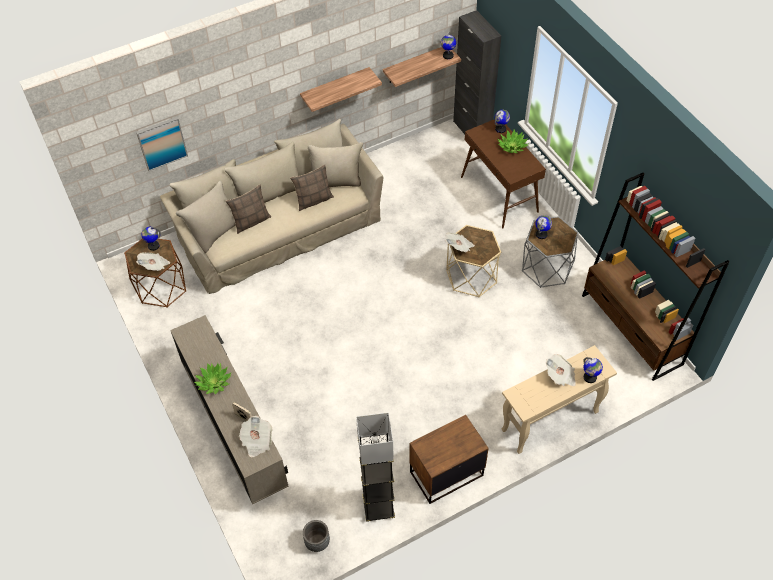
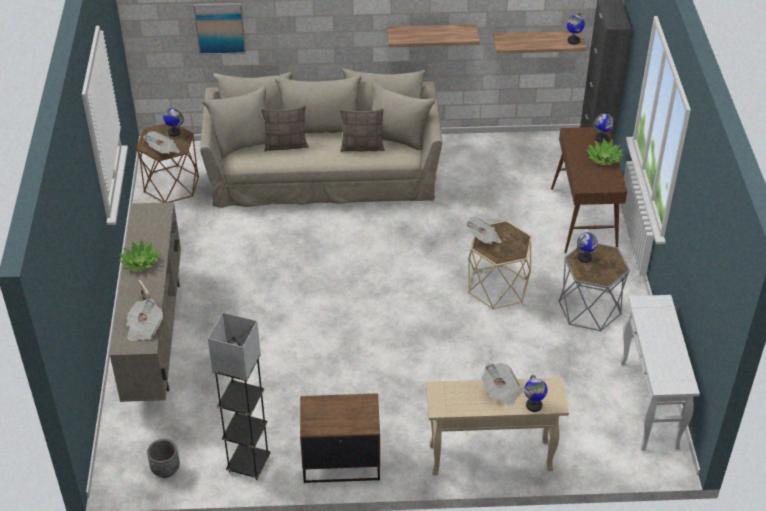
camera: 25 degrees right, 10 degrees down
brown bookcase [582,172,729,381] -> white console table [620,295,700,451]

